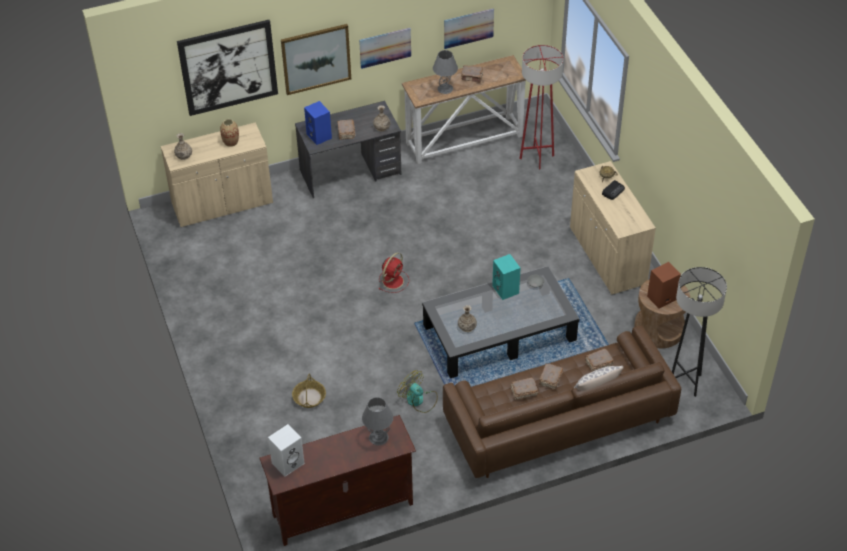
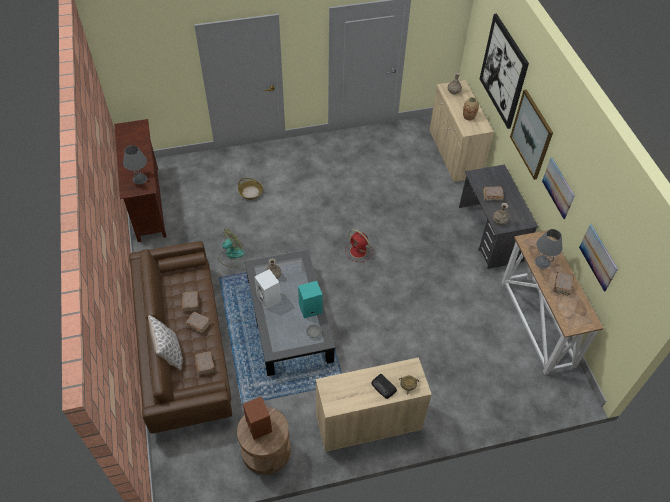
camera: 95 degrees right, 5 degrees up
white speaker [268,424,305,477] -> white speaker moved to [255,269,281,309]
blue speaker [304,101,332,145] -> none
red floor lamp [519,45,564,169] -> none
grey floor lamp [672,267,727,397] -> none

